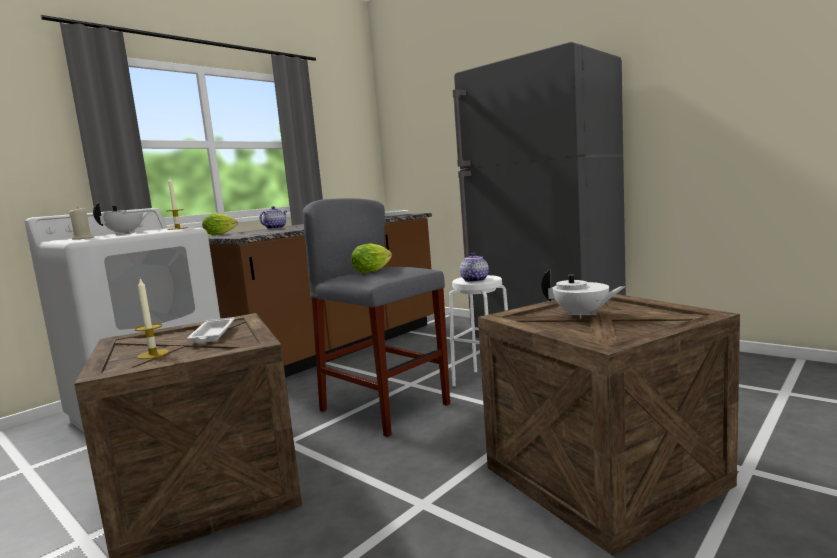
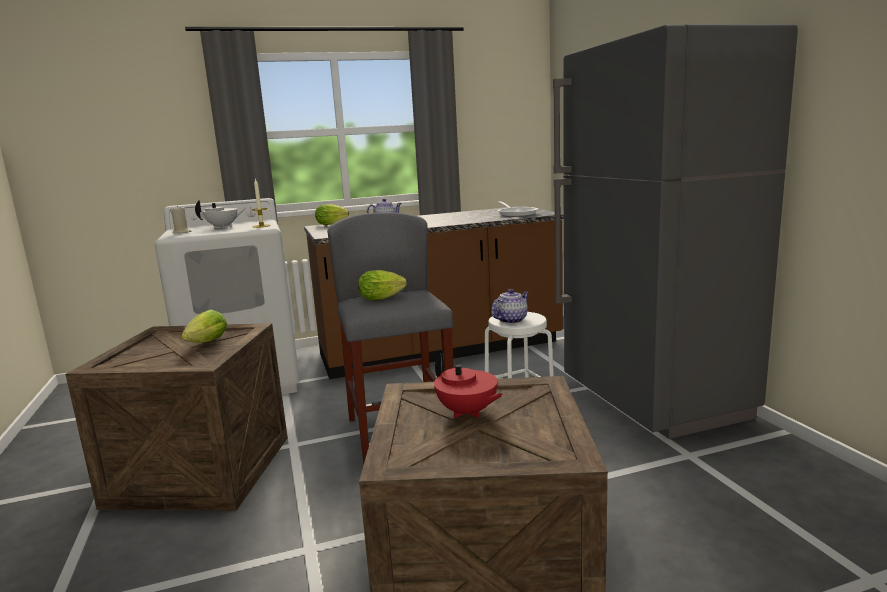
camera: 30 degrees right, 5 degrees up
candle [135,279,169,359] -> none
white tray [187,317,235,343] -> lettuce [182,310,227,343]
white teapot [541,269,626,319] -> red teapot [434,352,503,418]

